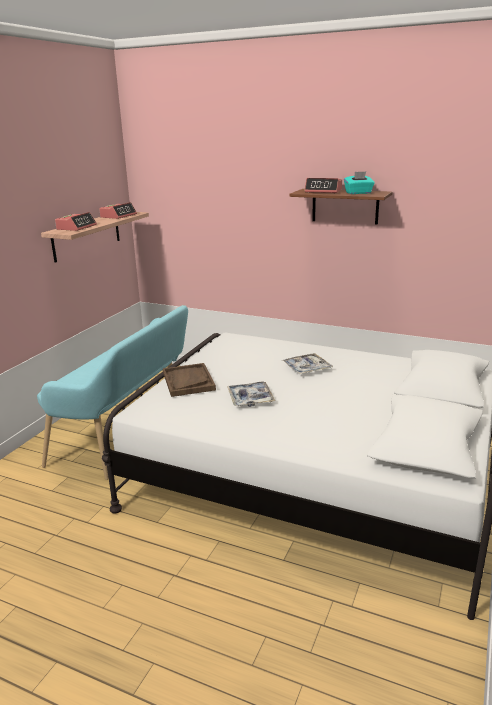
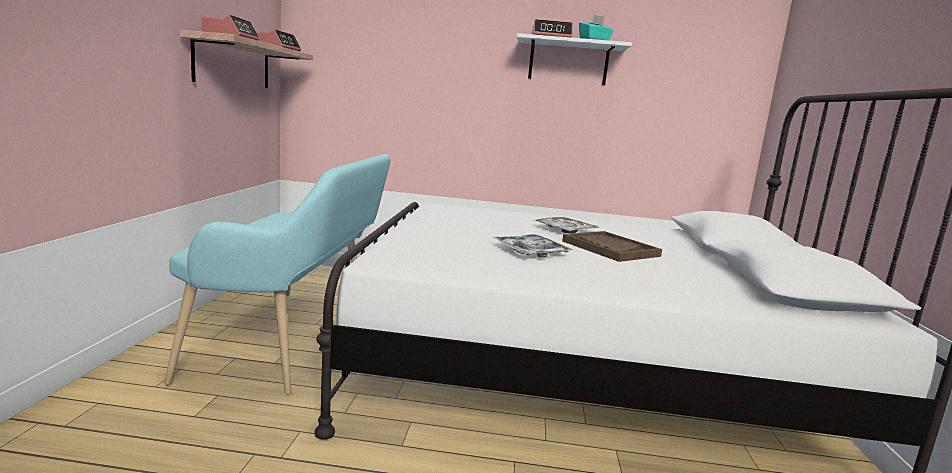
camera: 20 degrees left, 10 degrees down
brown tray [163,363,216,397] -> brown tray moved to [562,231,662,262]
brown shelf [290,189,392,225] -> white shelf [517,33,632,85]

